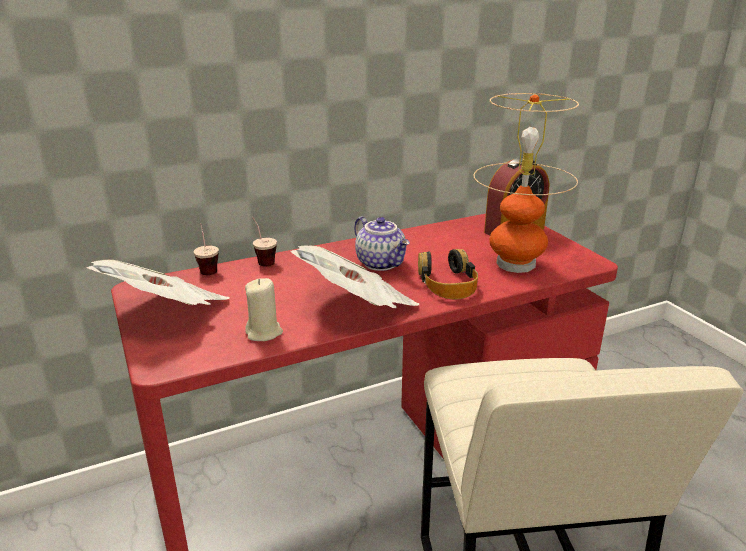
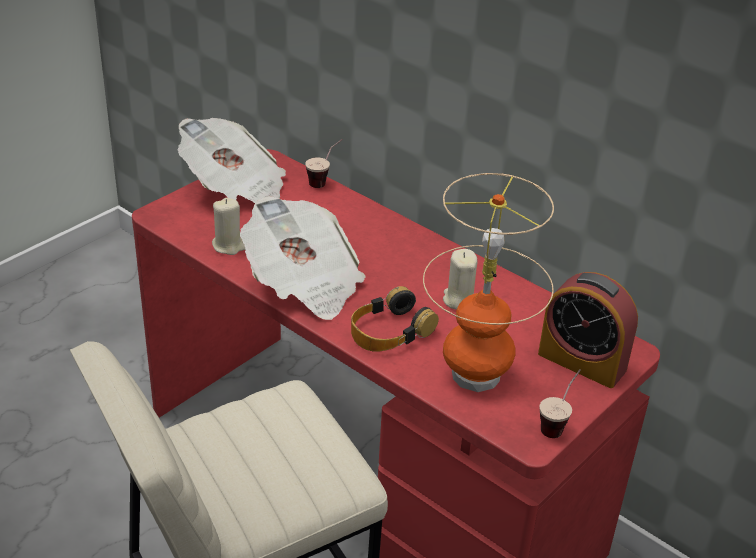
camera: 65 degrees right, 10 degrees up
cup [252,217,277,267] -> cup moved to [539,369,581,438]
teapot [354,216,410,271] -> none
none -> beige candle [443,249,477,310]

